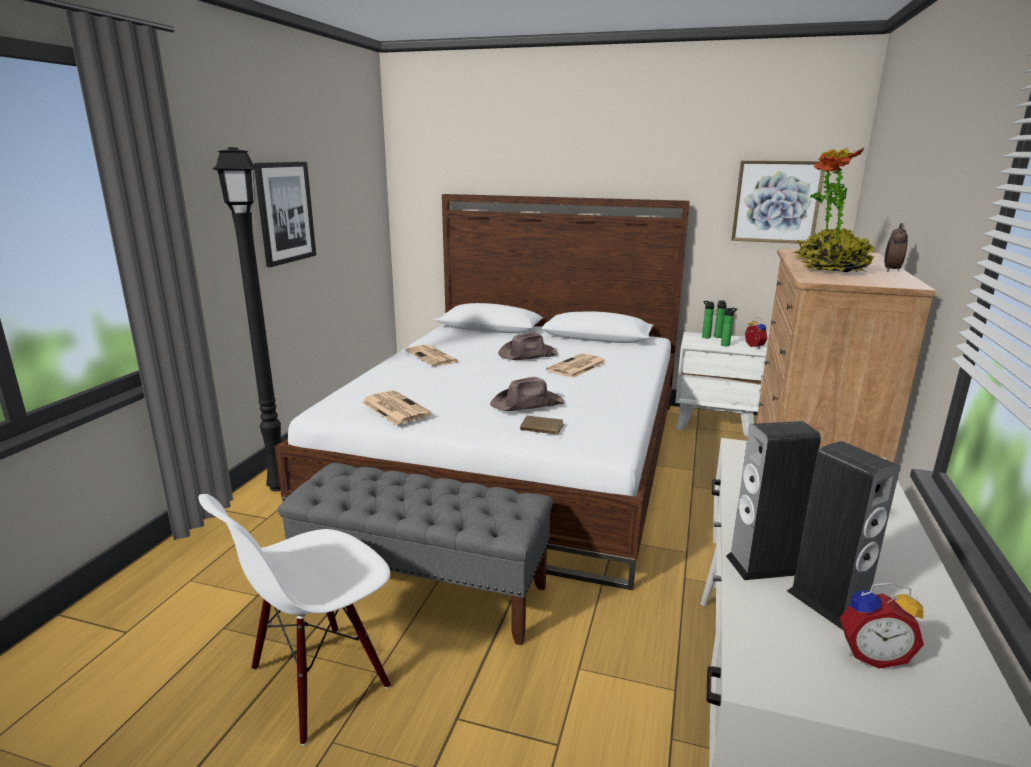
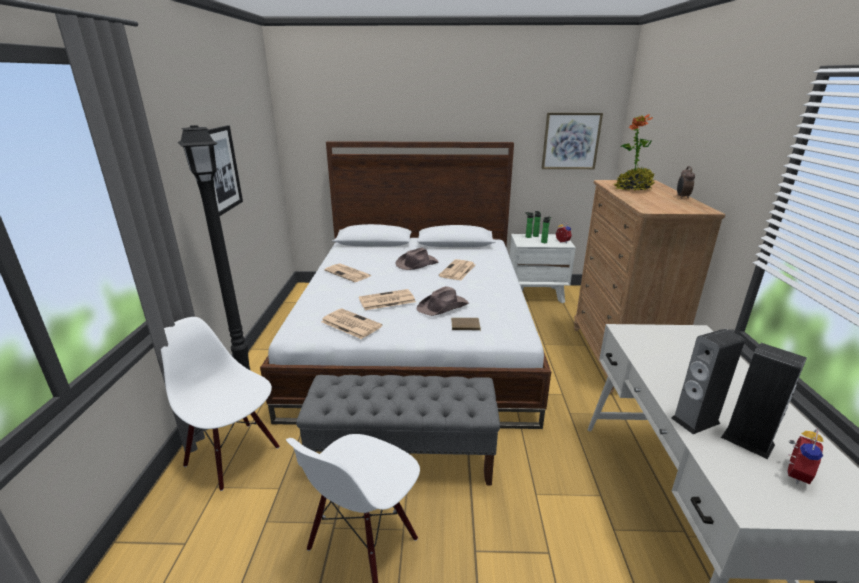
camera: 15 degrees left, 5 degrees up
potted plant [800,147,875,272] -> none
alarm clock [840,582,924,669] -> alarm clock turned 45 degrees counterclockwise [787,428,824,484]
none -> white chair [161,317,280,491]
none -> newspaper [359,289,416,310]

